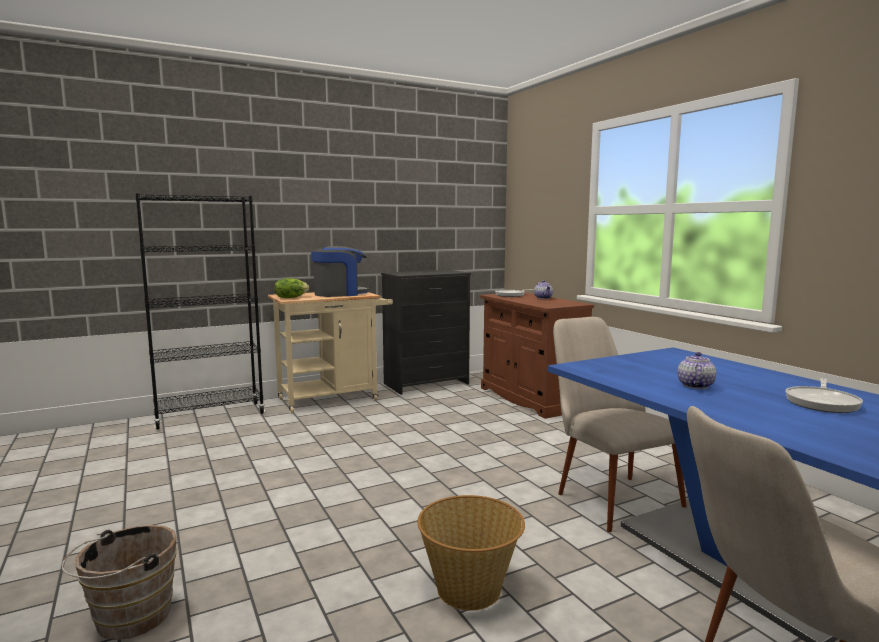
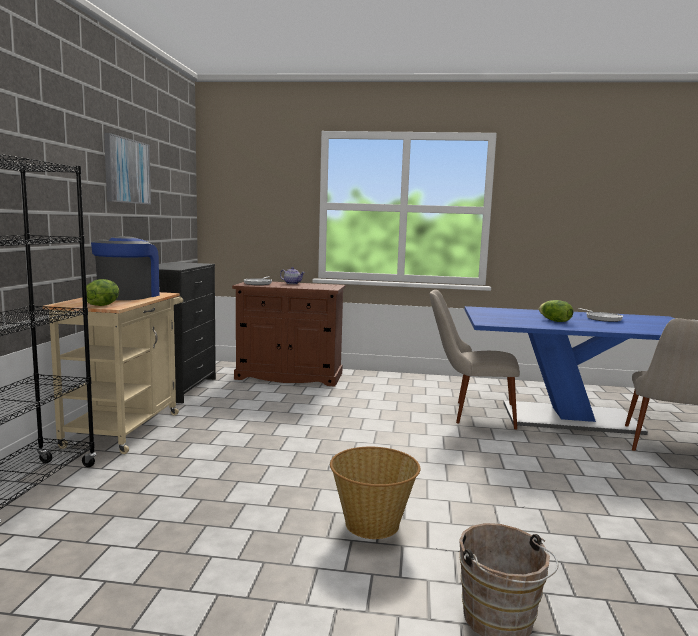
camera: 55 degrees left, 0 degrees up
basket [417,495,525,611] -> basket moved to [330,447,420,539]
teapot [677,352,716,389] -> lettuce [539,300,574,322]
none -> picture [104,133,151,204]

